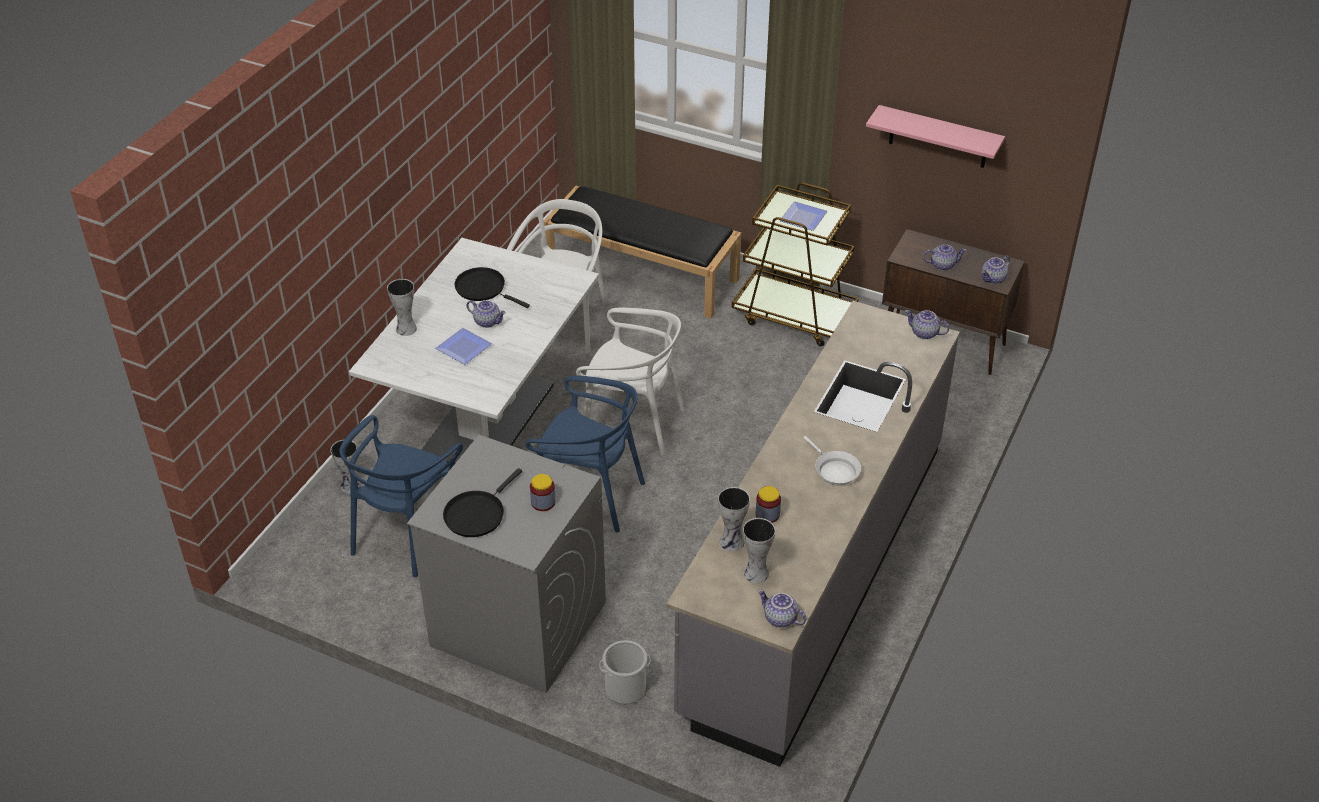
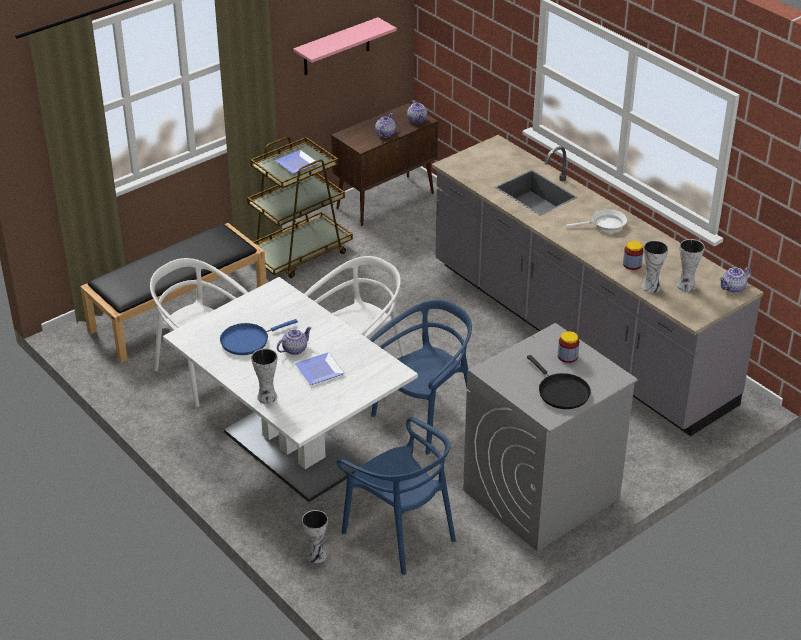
camera: 65 degrees left, 5 degrees down
black frying pan [454,267,530,308] -> blue frying pan [220,319,298,355]
bucket [599,640,651,704] -> none
teapot [905,310,949,339] -> none

